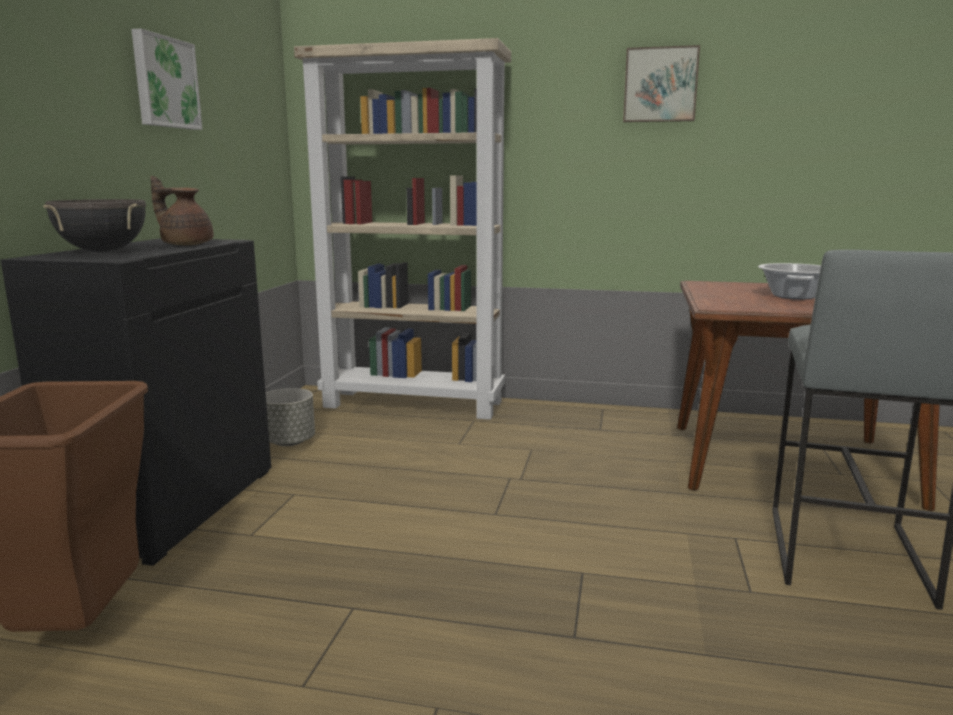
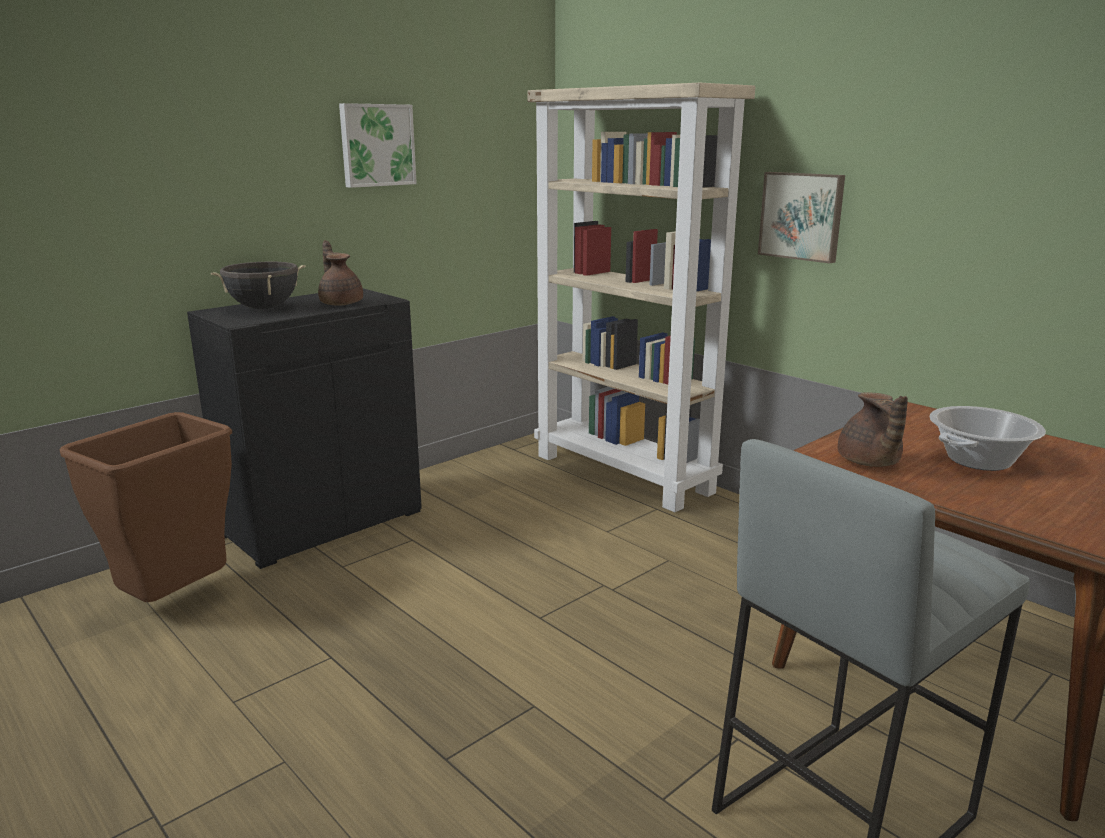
camera: 35 degrees right, 5 degrees up
grey planter [266,388,315,446] -> none
picture [623,45,700,122] -> picture moved to [758,172,845,263]
none -> brown teapot [838,392,908,467]

